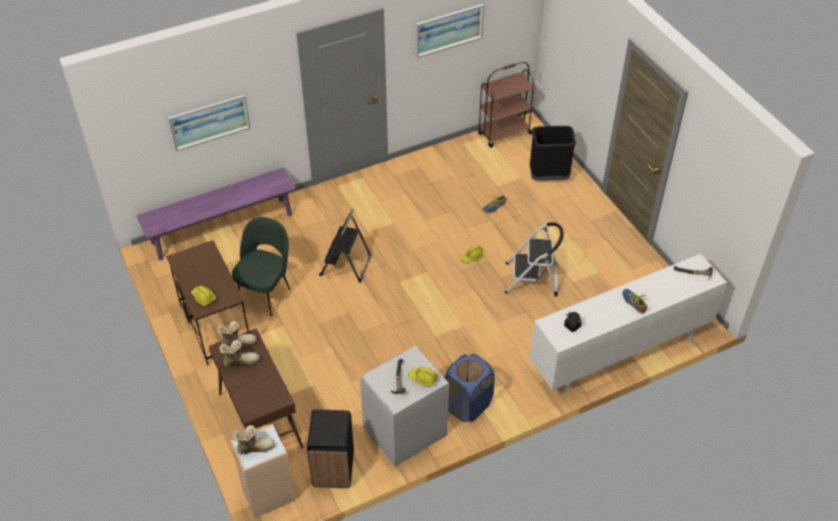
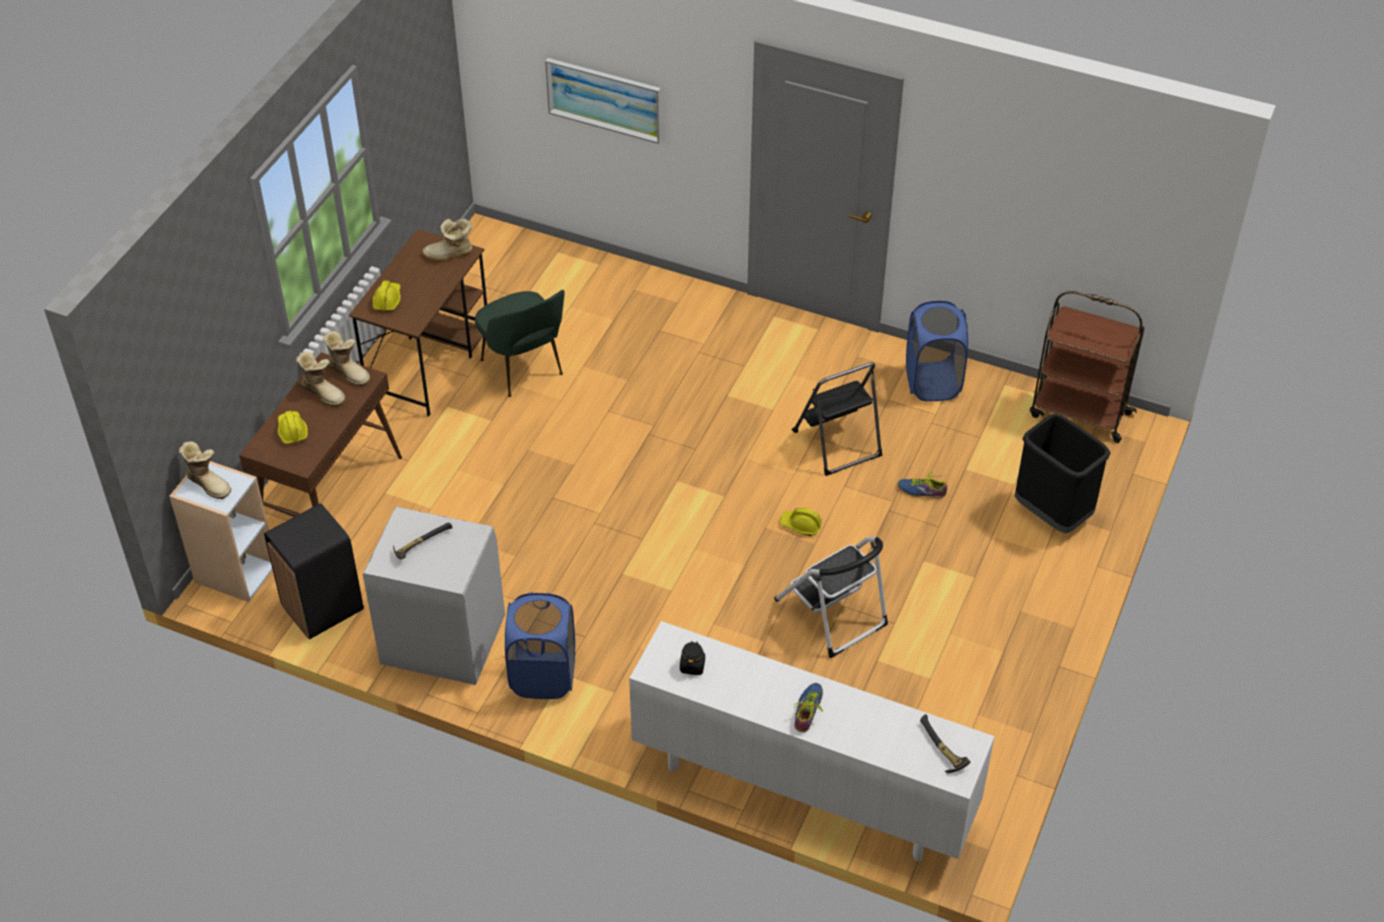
camera: 50 degrees right, 0 degrees up
purple bench [136,168,296,261] -> none
green chair [232,217,290,316] -> green chair turned 75 degrees clockwise [475,290,565,397]
black step ladder [319,209,371,283] -> black step ladder moved to [792,362,882,476]
yellow hard hat [408,367,438,387] -> yellow hard hat moved to [278,411,308,444]
picture [416,4,484,58] -> none
none -> boot [423,219,473,260]
none -> blue laundry basket [906,301,968,401]

